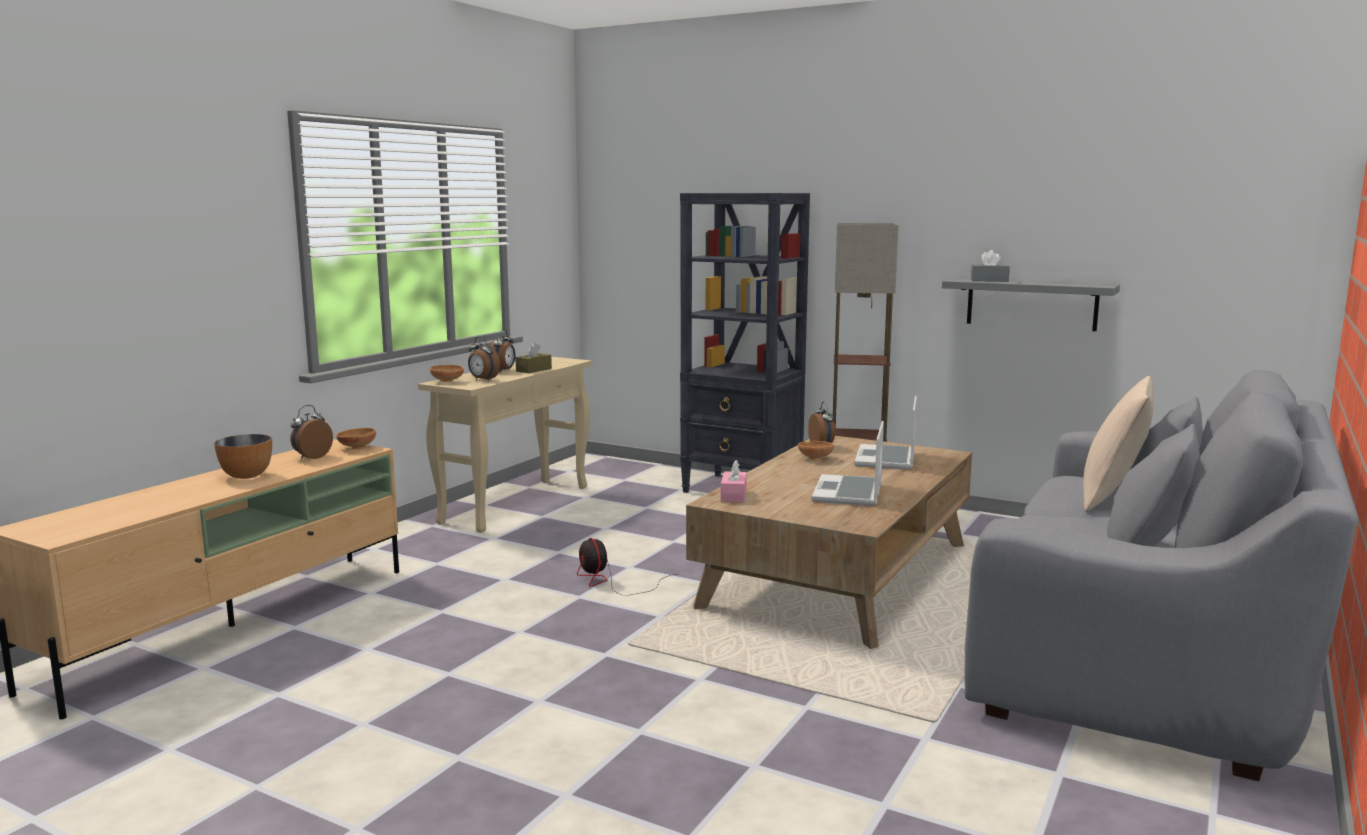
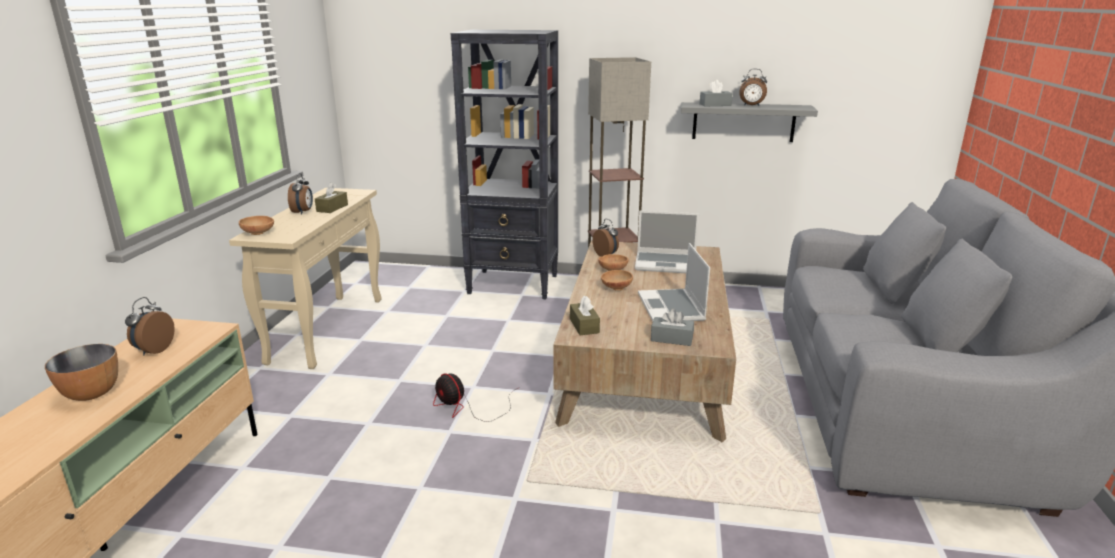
camera: 20 degrees left, 10 degrees up
brown bowl [336,428,376,450] -> brown bowl moved to [601,270,633,290]
alarm clock [468,336,500,381] -> alarm clock moved to [739,69,767,106]
pink tissue box [721,460,747,503] -> brown tissue box [570,296,600,335]
laptop [855,396,917,470] -> laptop turned 75 degrees counterclockwise [635,211,699,273]
beige pillow [1083,376,1154,512] -> none
none -> grey tissue box [651,309,694,346]

